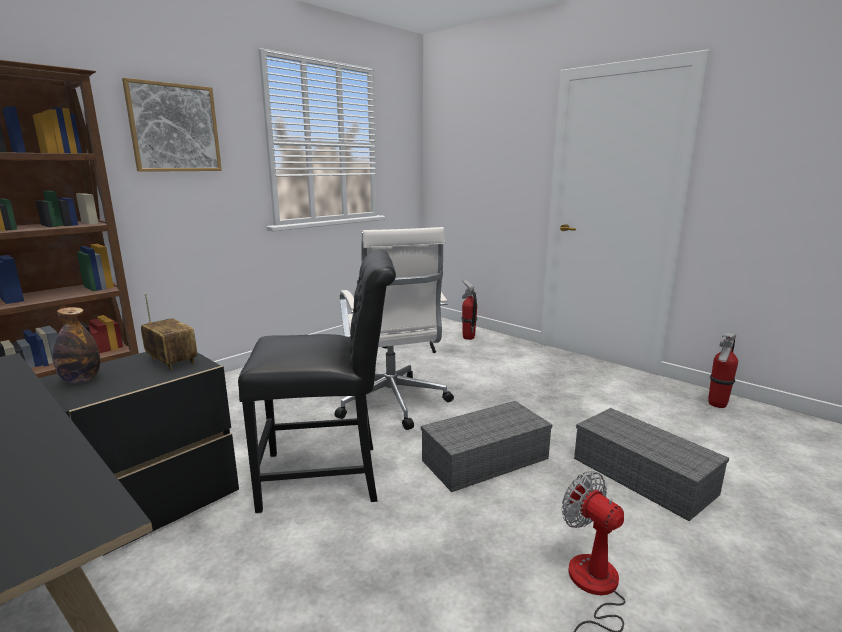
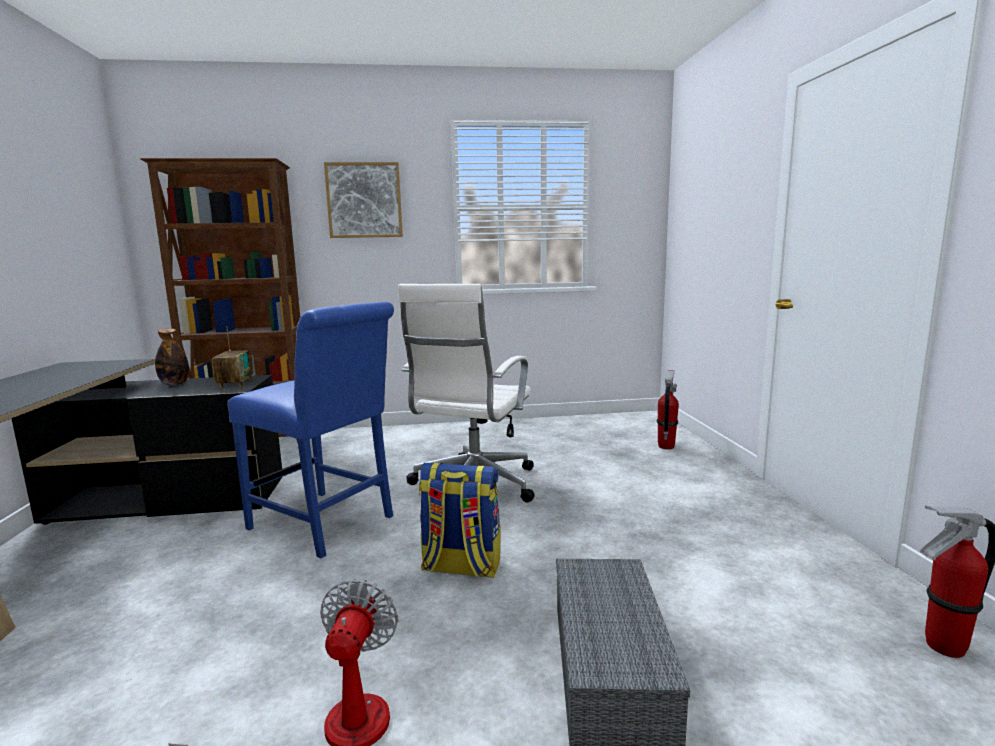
camera: 40 degrees right, 5 degrees down
black chair [238,250,396,513] -> blue chair [227,302,394,558]
grey storage box [421,401,552,492] -> backpack [419,463,501,578]

